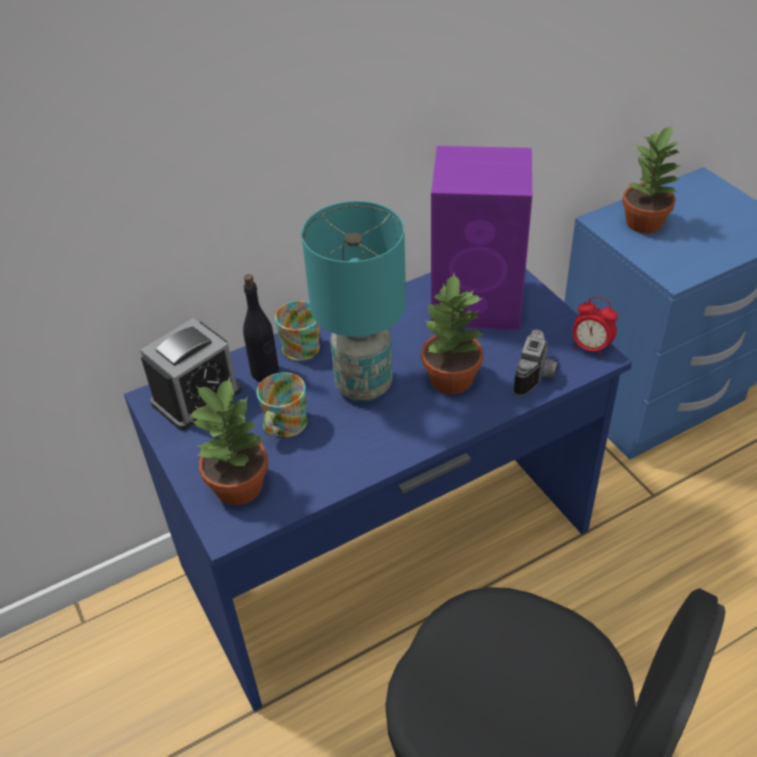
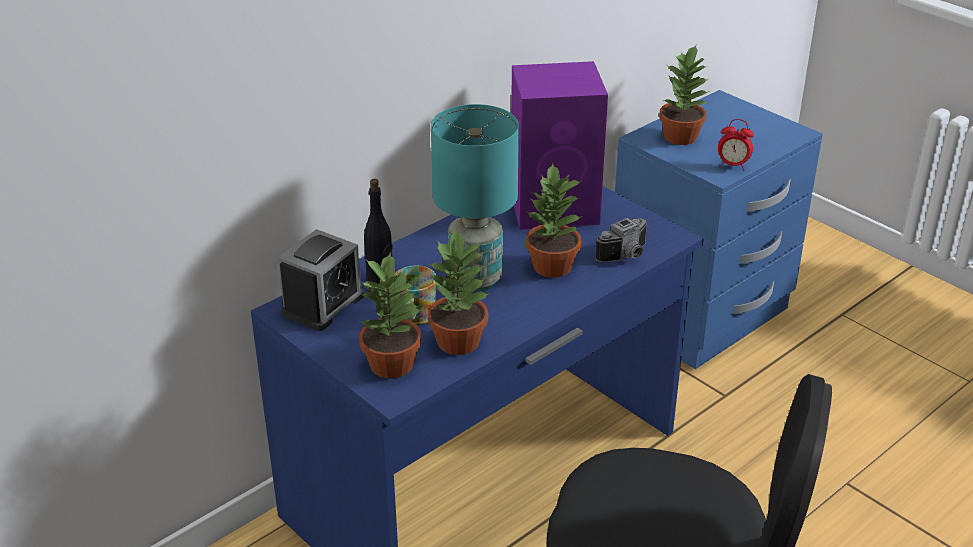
camera: 15 degrees left, 10 degrees down
mug [275,301,320,361] -> none
camera [513,329,558,396] -> camera turned 45 degrees clockwise [595,218,647,263]
alarm clock [573,296,618,358] -> alarm clock moved to [718,119,754,171]
none -> potted plant [428,229,489,355]

